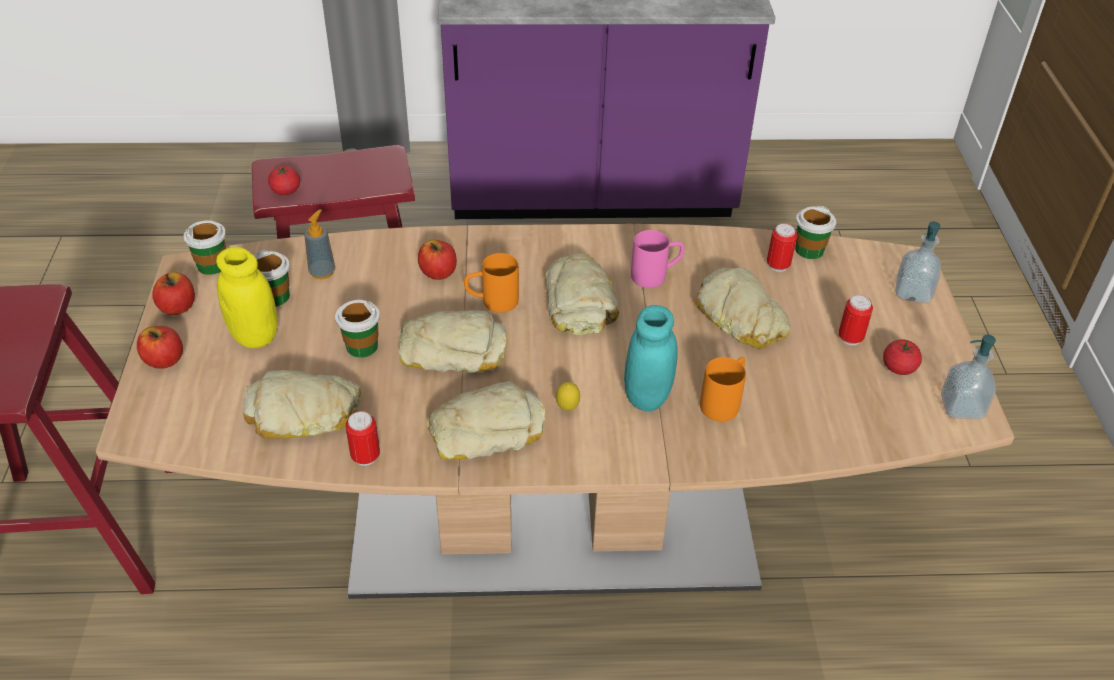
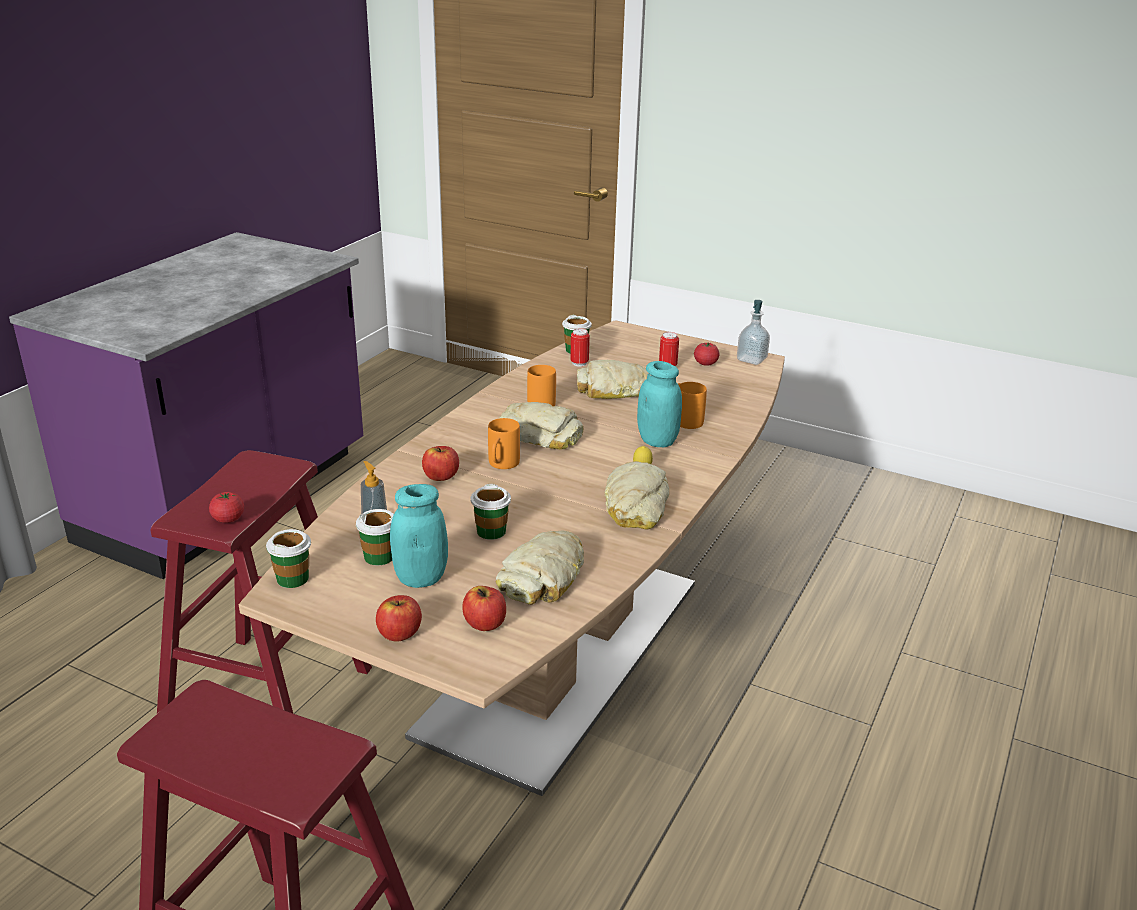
camera: 60 degrees left, 15 degrees down
apple [152,272,195,315] -> apple moved to [462,586,506,631]
yellow jar [216,247,278,348] -> turquoise jar [390,484,448,588]
can [345,411,380,466] -> none
bread [399,310,506,373] -> none
pink mug [631,230,685,288] -> orange mug [527,365,556,406]
soap dispenser [896,222,941,303] -> none

